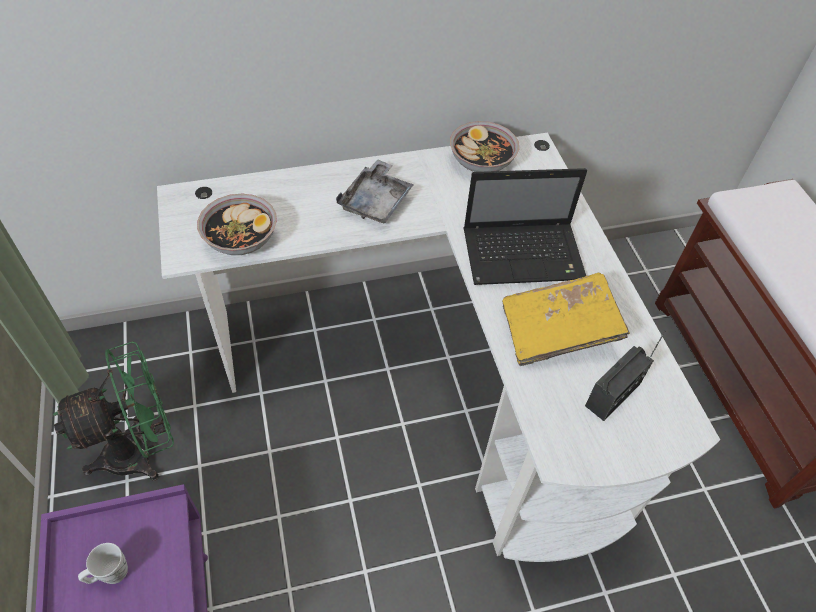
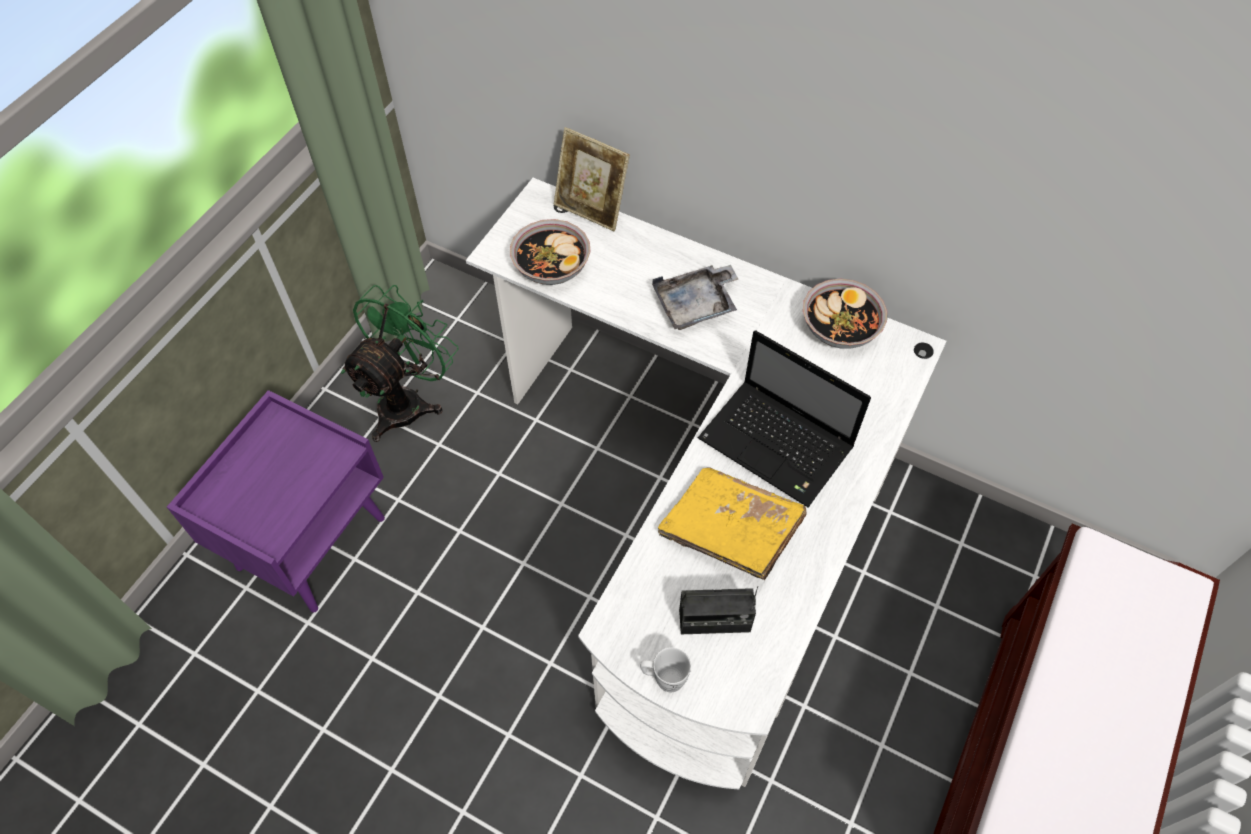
camera: 45 degrees right, 5 degrees up
green fan [53,341,174,481] -> green fan turned 75 degrees counterclockwise [341,285,459,442]
white mug [78,543,128,584] -> white mug moved to [640,647,691,692]
none -> picture frame [554,127,630,231]

